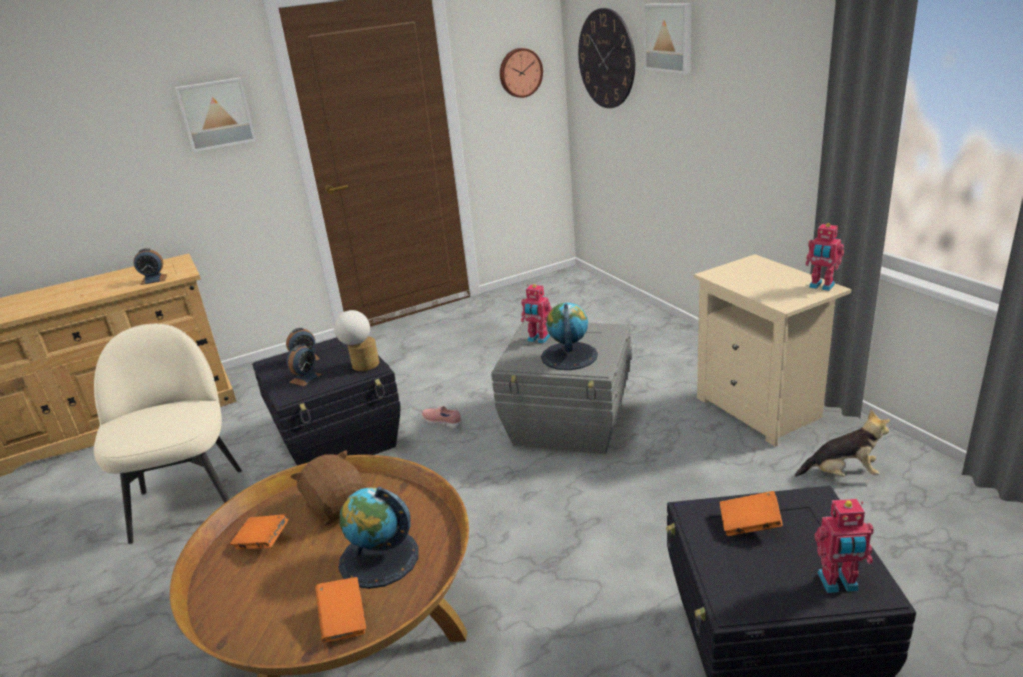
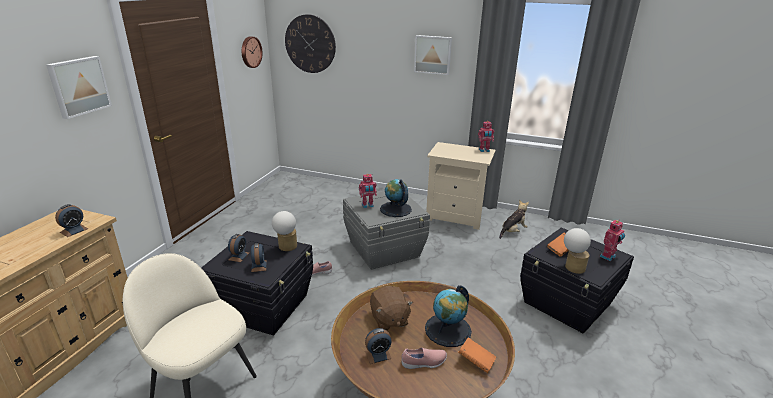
camera: 45 degrees left, 0 degrees up
orange book [230,514,289,550] -> alarm clock [365,328,392,364]
brown plush toy [291,450,366,526] -> brown plush toy turned 120 degrees counterclockwise [370,286,413,331]
picture [644,4,692,74] -> picture moved to [414,35,452,75]
none -> pink shoe [401,348,447,369]
none -> table lamp [564,228,591,274]

